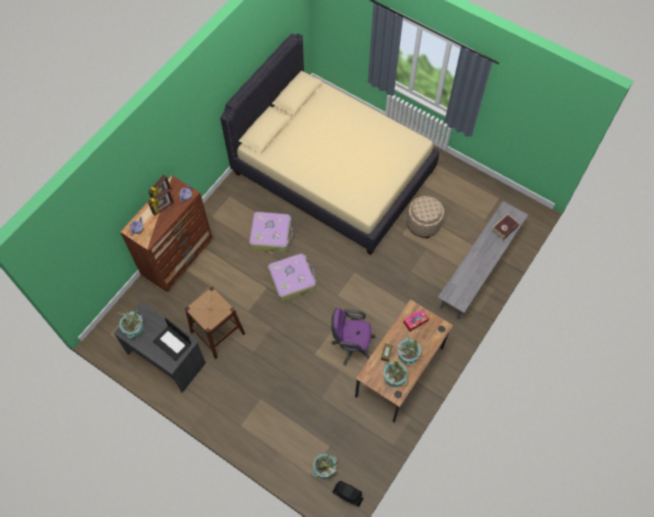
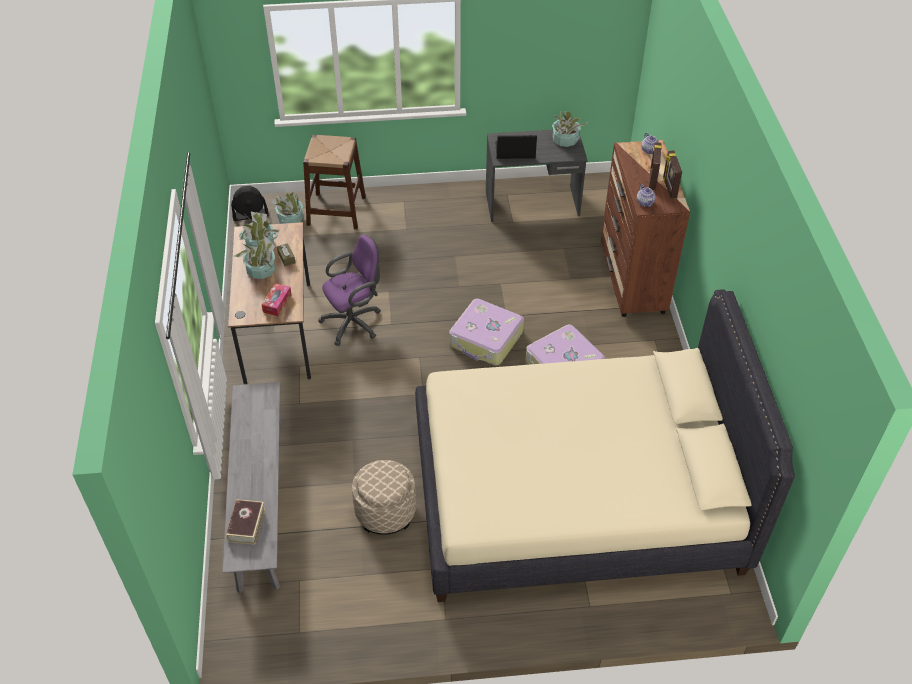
camera: 140 degrees right, 15 degrees down
brown stool [185,287,245,359] -> brown stool moved to [303,135,366,229]

